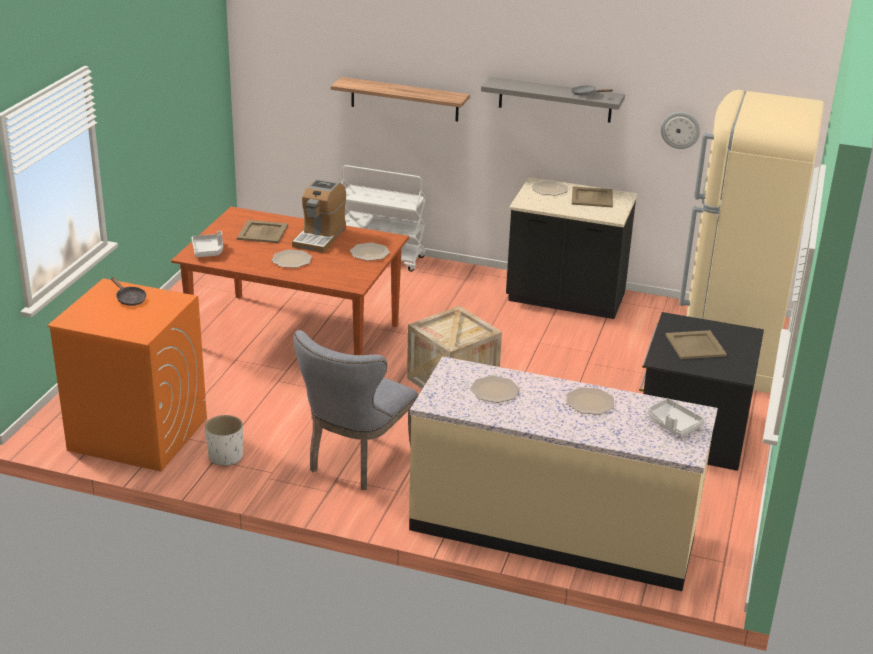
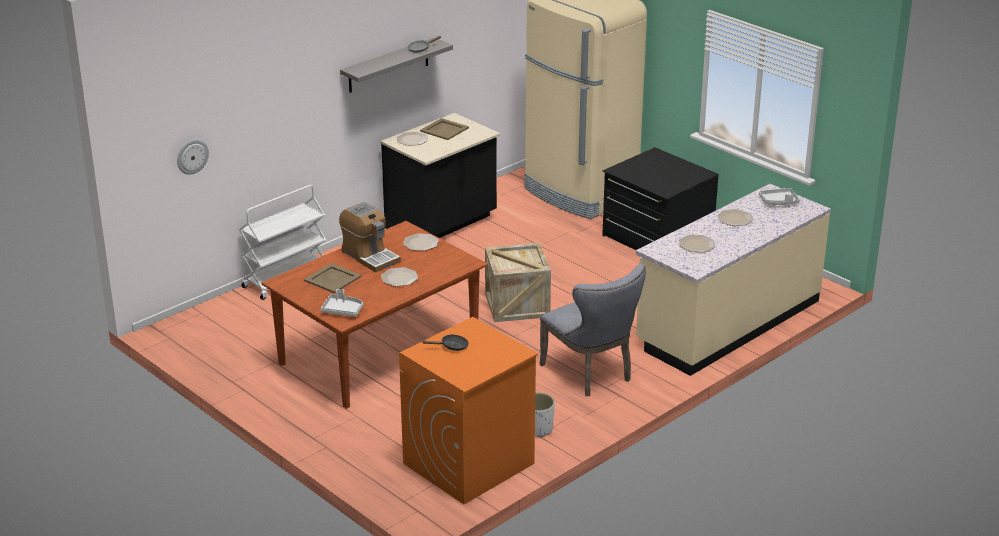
camera: 60 degrees left, 0 degrees up
shelf [331,77,470,122] -> none
wall clock [661,112,700,149] -> wall clock moved to [177,139,209,175]
beige tray [665,330,727,359] -> none

